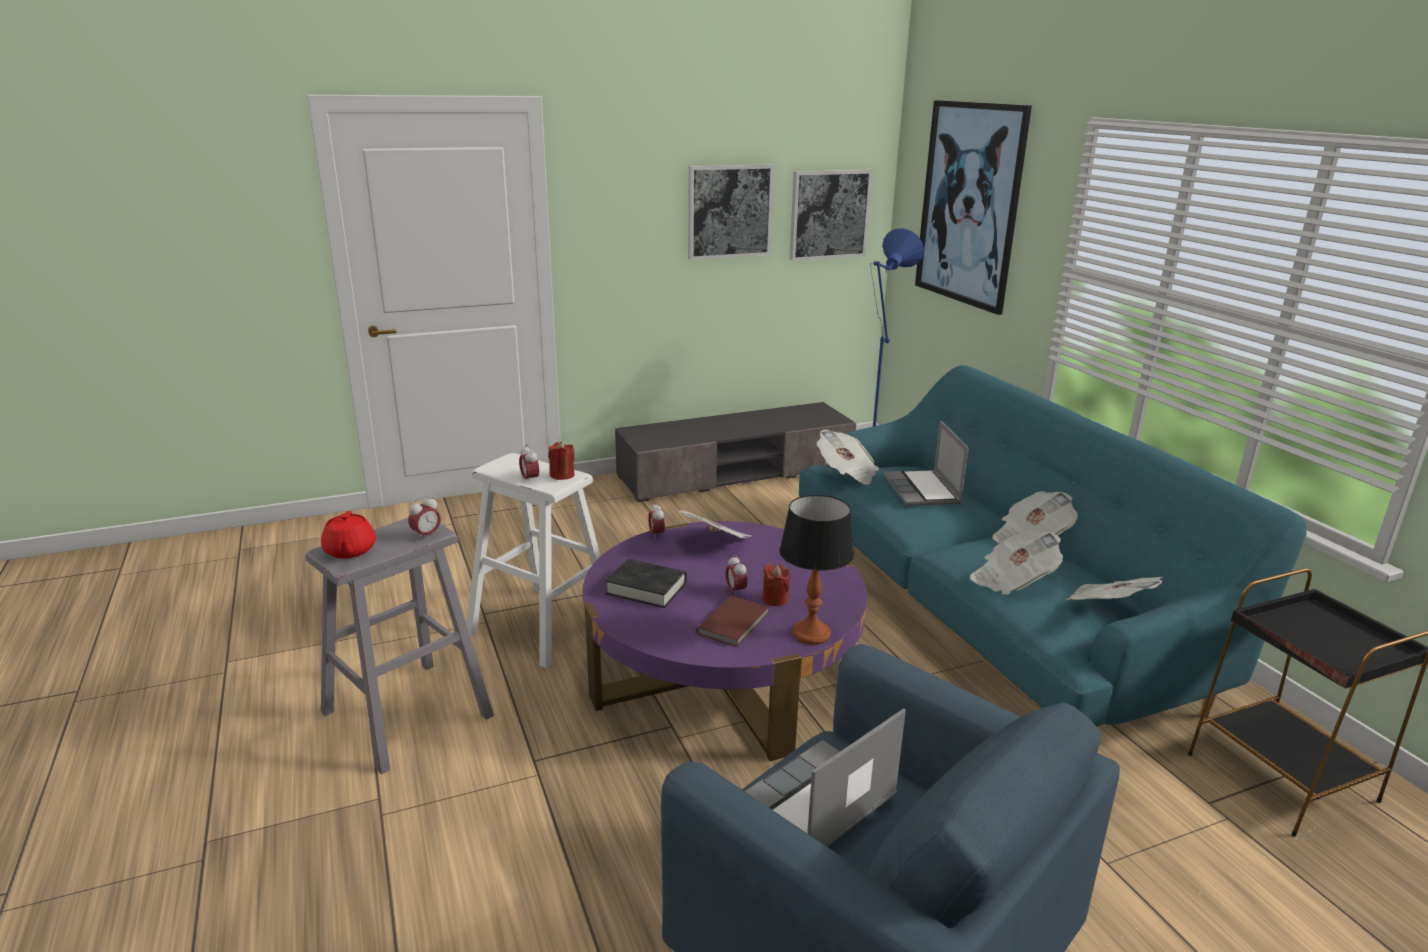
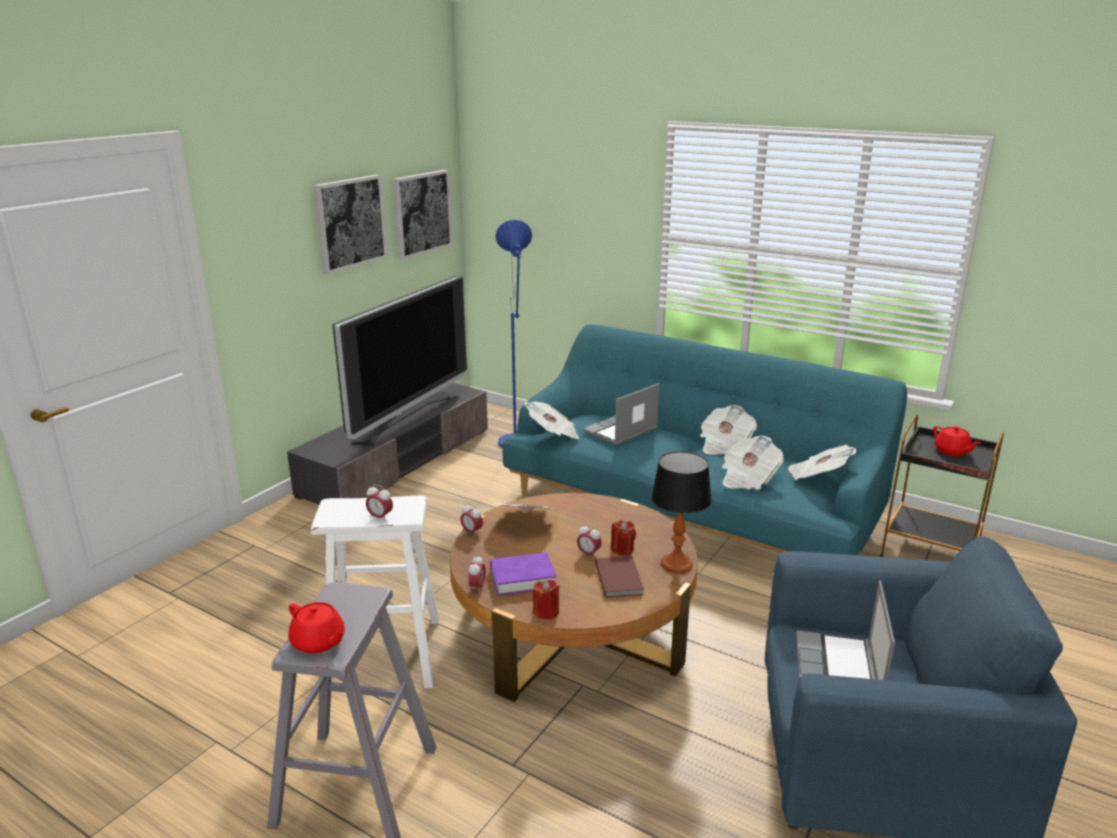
camera: 35 degrees left, 0 degrees up
alarm clock [408,496,441,541] -> alarm clock moved to [468,555,486,593]
red candle [548,441,575,480] -> red candle moved to [533,580,559,620]
purple coffee table [583,521,868,761] -> brown coffee table [450,493,698,702]
black book [605,559,687,608] -> purple book [490,552,557,596]
laptop [884,420,969,506] -> laptop turned 90 degrees clockwise [583,383,659,446]
picture [915,100,1032,315] -> none
none -> television [332,276,467,445]
none -> red teapot [933,426,980,456]

